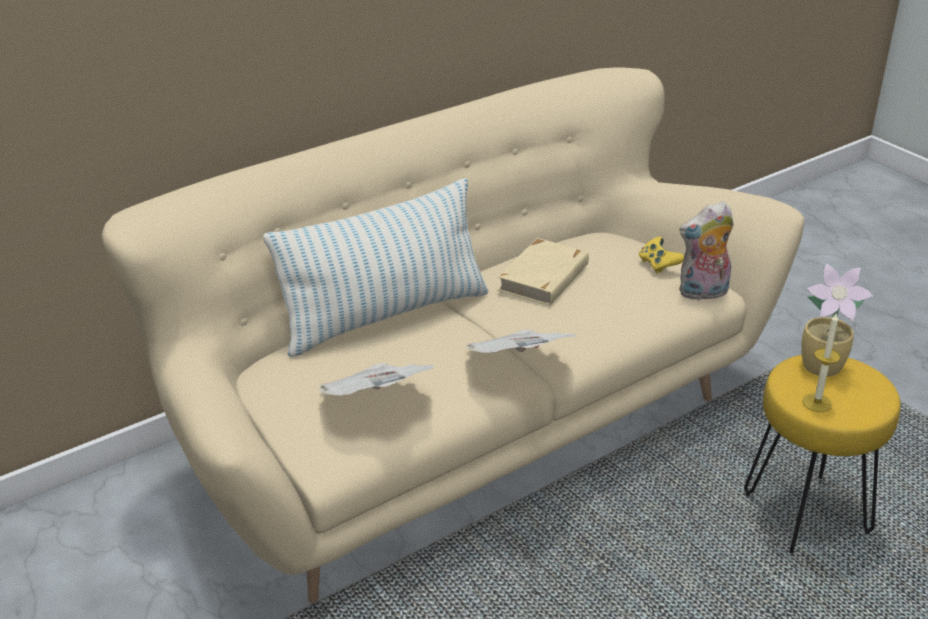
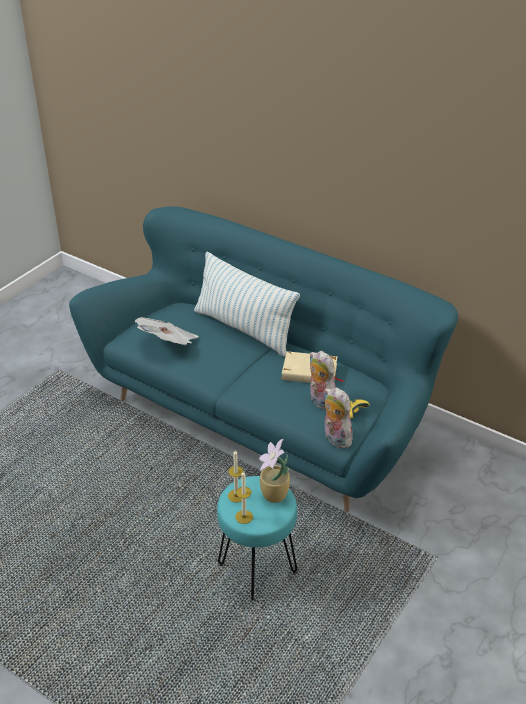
camera: 70 degrees right, 5 degrees up
beige sofa [102,67,804,603] -> turquoise sofa [69,206,458,512]
newspaper [466,329,576,353] -> none
yellow stool [744,355,901,553] -> turquoise stool [217,476,297,601]
none -> candle [235,471,253,524]
none -> plush toy [310,351,336,410]

